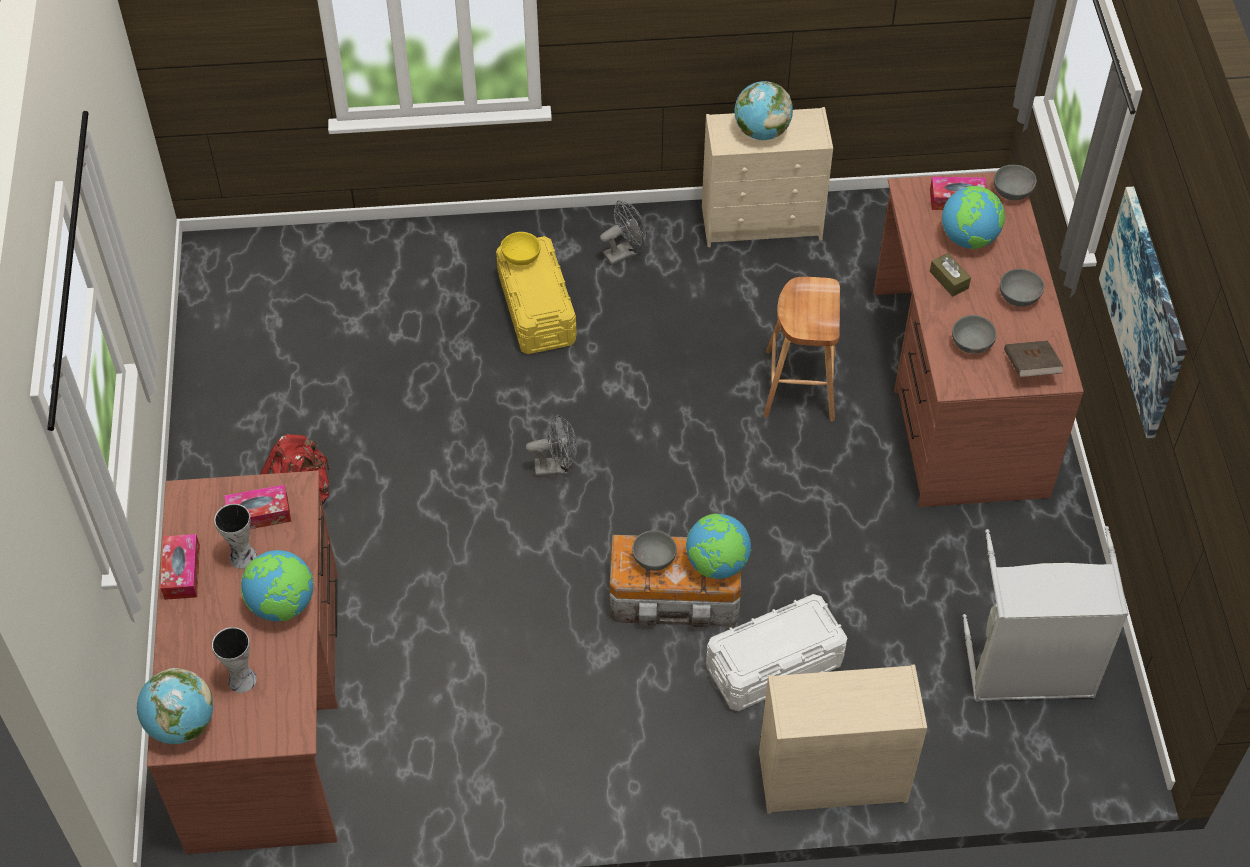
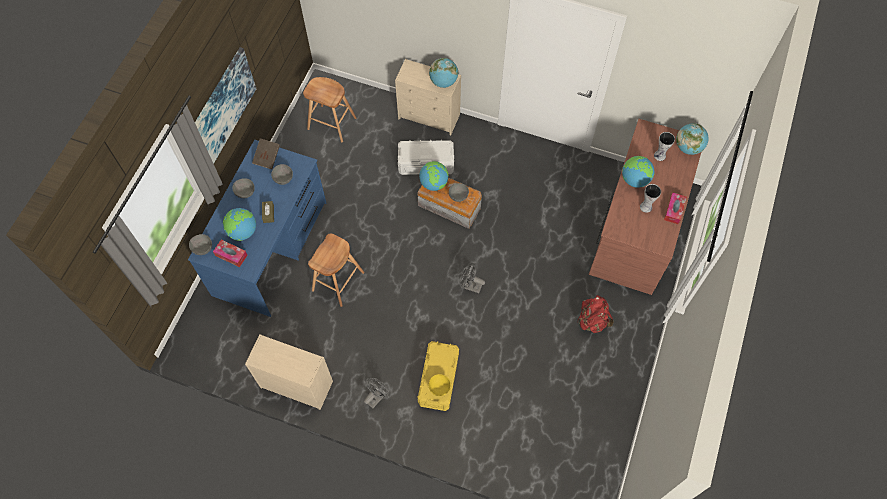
camera: 155 degrees left, 10 degrees up
tissue box [224,484,291,529] -> none
grey fan [600,200,647,265] -> grey fan turned 135 degrees clockwise [364,378,389,409]
globe [735,81,793,140] -> globe moved to [429,58,458,88]
brown desk [874,172,1084,507] -> blue desk [188,140,326,317]
grey laundry basket [963,526,1128,701] -> brown stool [303,77,356,142]

